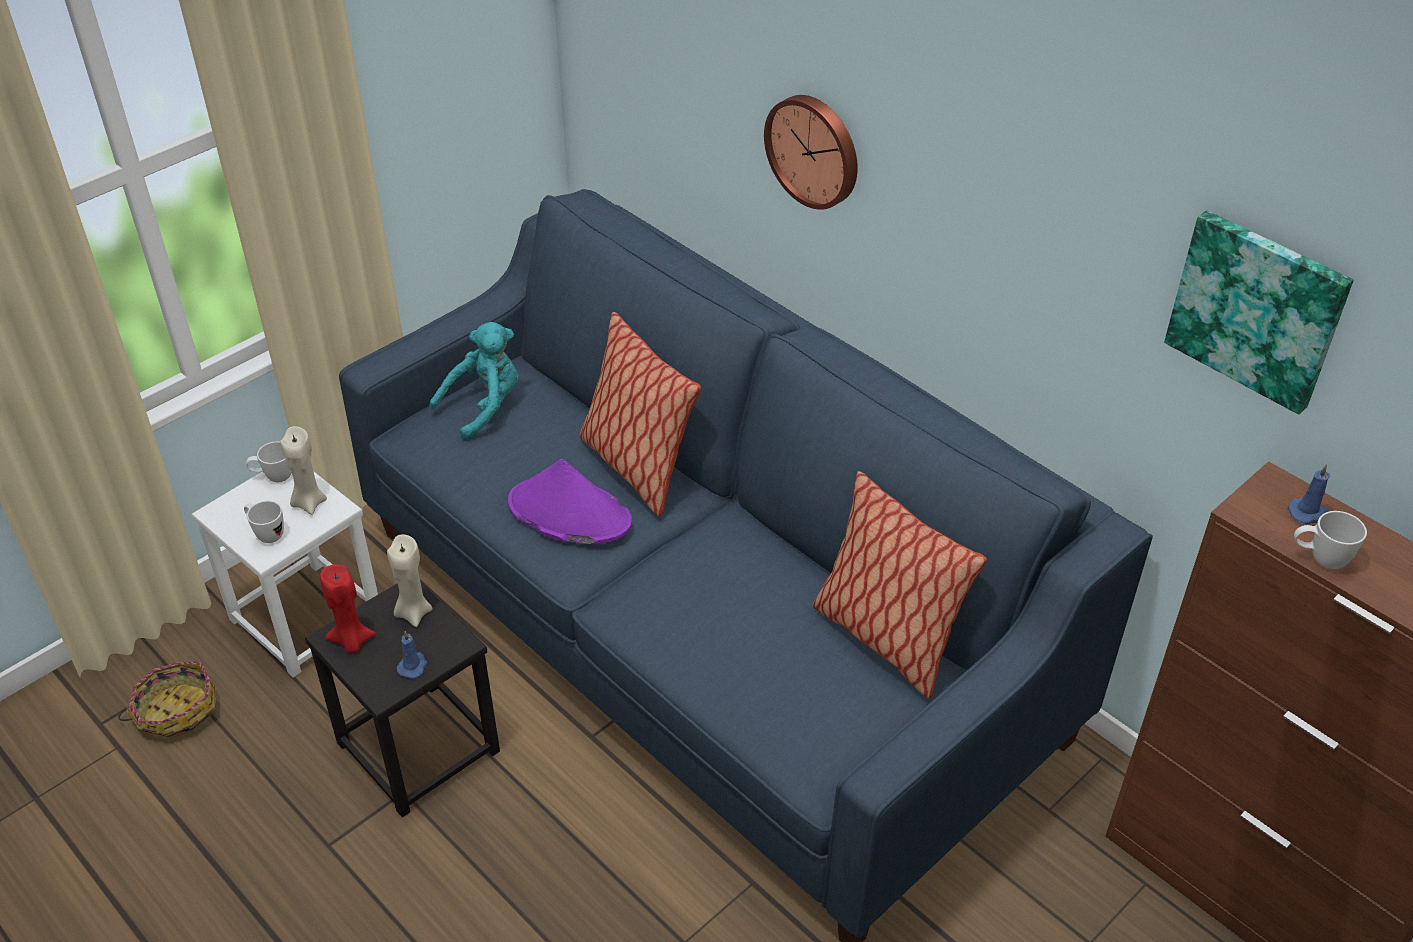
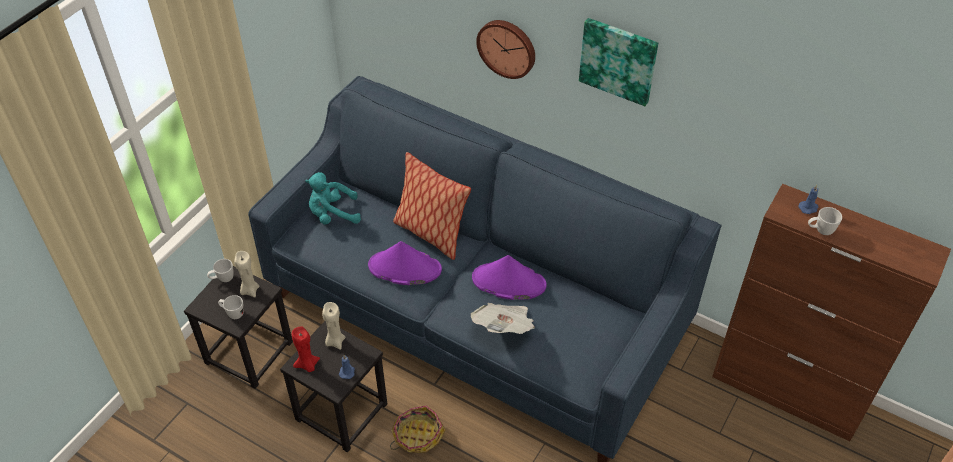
camera: 15 degrees left, 5 degrees up
basket [118,662,216,738] -> basket moved to [390,405,446,453]
white stool [192,471,378,677] -> black stool [184,266,293,389]
turquoise plush toy [429,322,518,441] -> turquoise plush toy turned 135 degrees counterclockwise [305,172,361,224]
pillow [813,471,987,698] -> none
picture [1164,211,1353,414] -> picture moved to [579,18,658,106]
none -> newspaper [471,303,535,334]
none -> purple hat [472,255,547,300]

